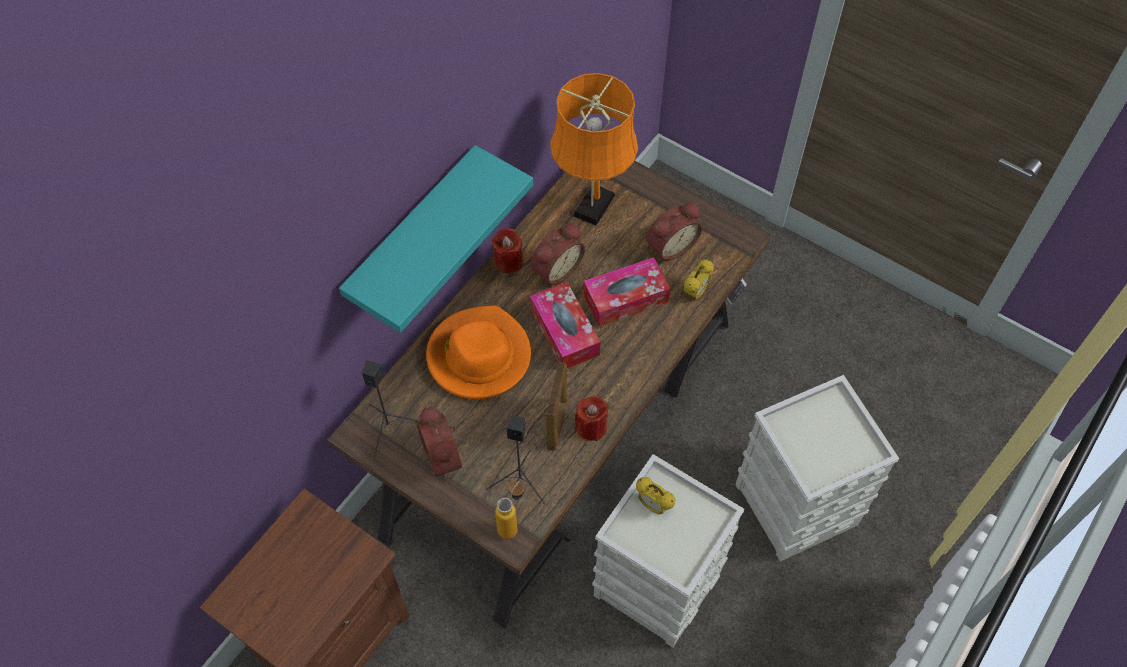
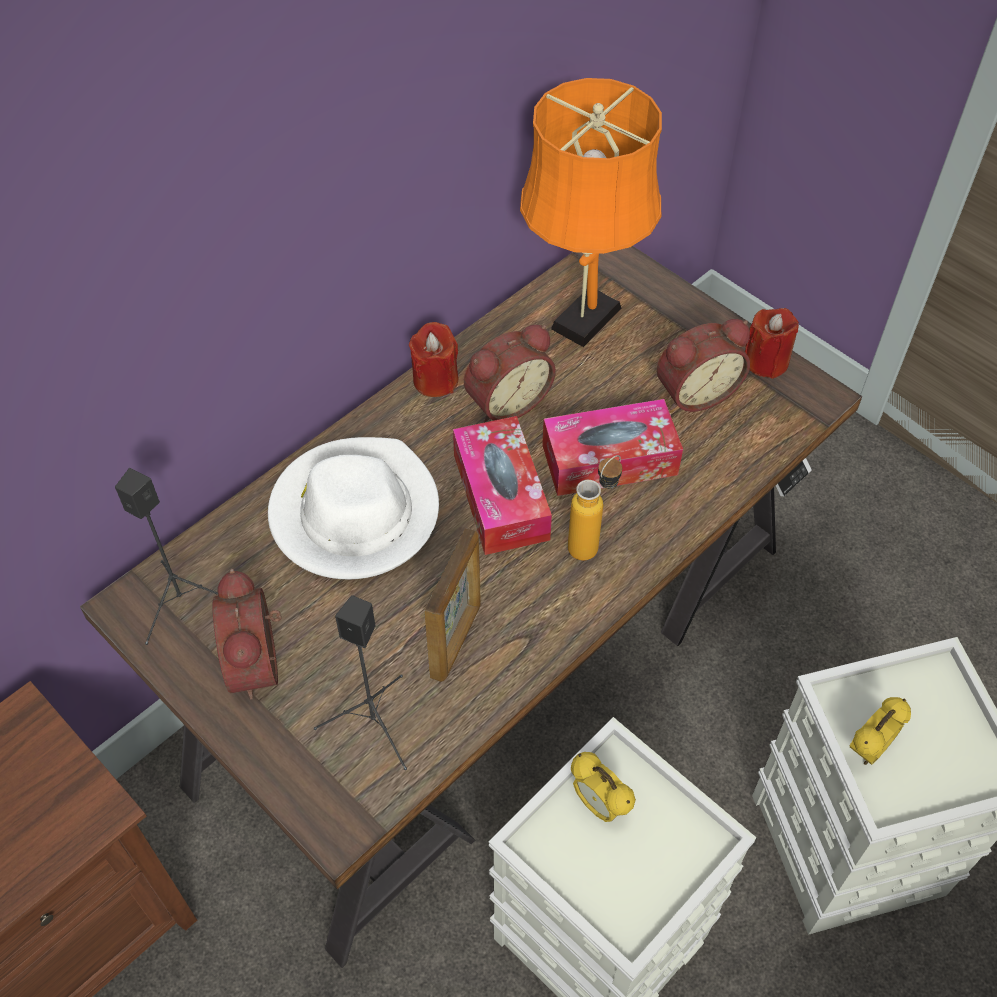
camera: 10 degrees right, 5 degrees down
turquoise shelf [339,145,533,333] -> none
orange hat [426,306,531,399] -> white hat [268,437,439,580]
bottle [495,480,524,539] -> bottle moved to [568,455,622,560]
red candle [575,396,608,441] -> red candle moved to [745,308,799,379]
alarm clock [683,259,714,301] -> alarm clock moved to [850,697,911,765]

